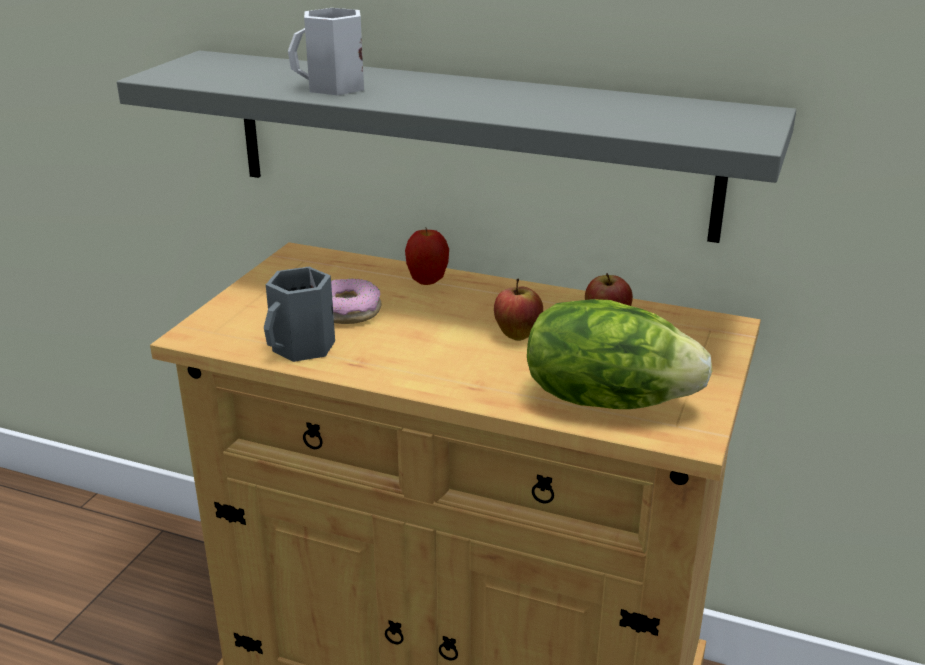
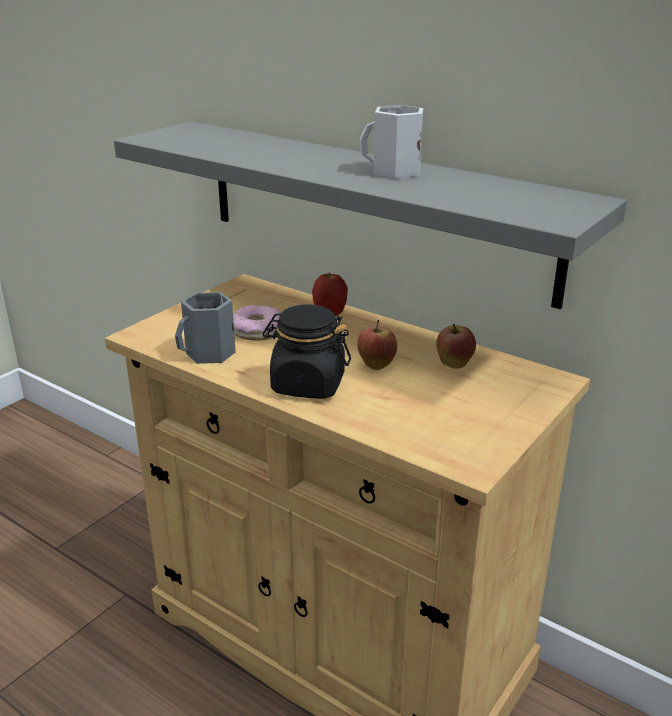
camera: 15 degrees right, 0 degrees up
white mug [288,8,364,95] -> white mug moved to [360,105,423,179]
lettuce [527,299,713,409] -> none
none -> black jar [263,304,351,399]

